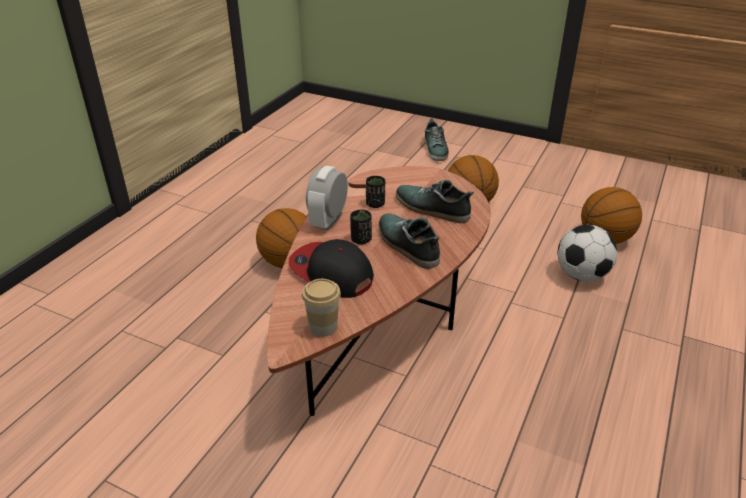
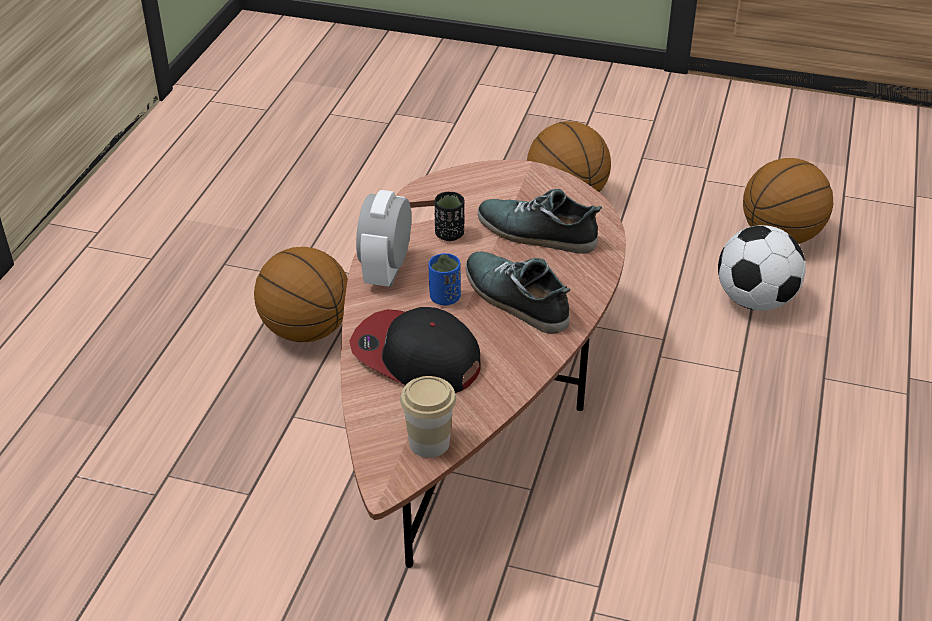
camera: 10 degrees left, 5 degrees up
black cup [350,210,372,245] -> blue cup [428,253,461,305]
shoe [425,118,449,161] -> none

